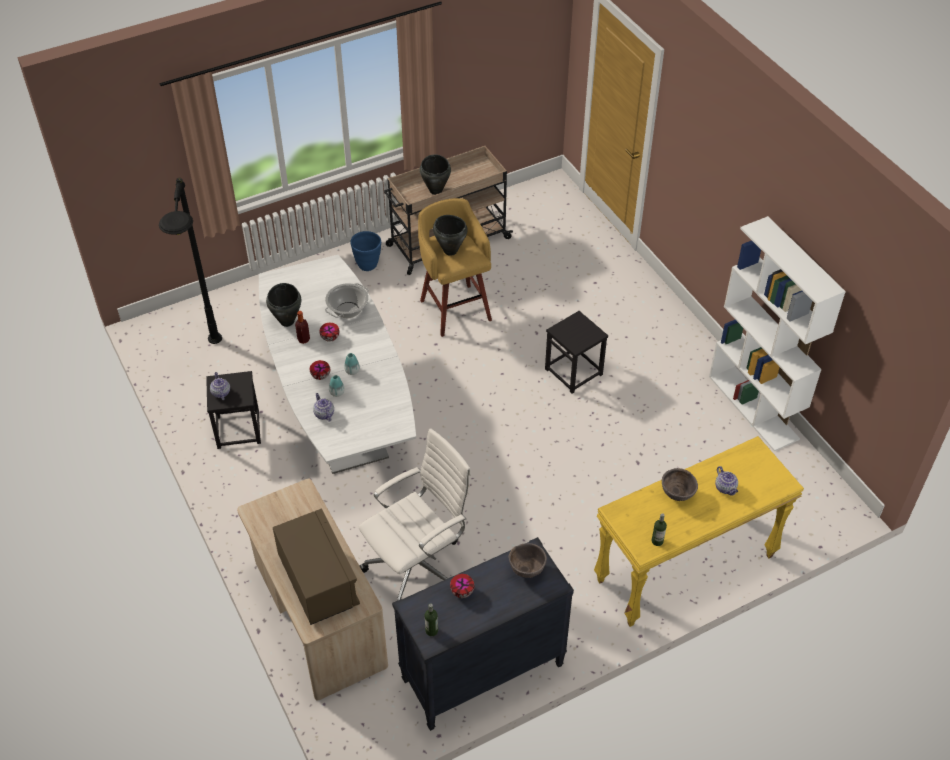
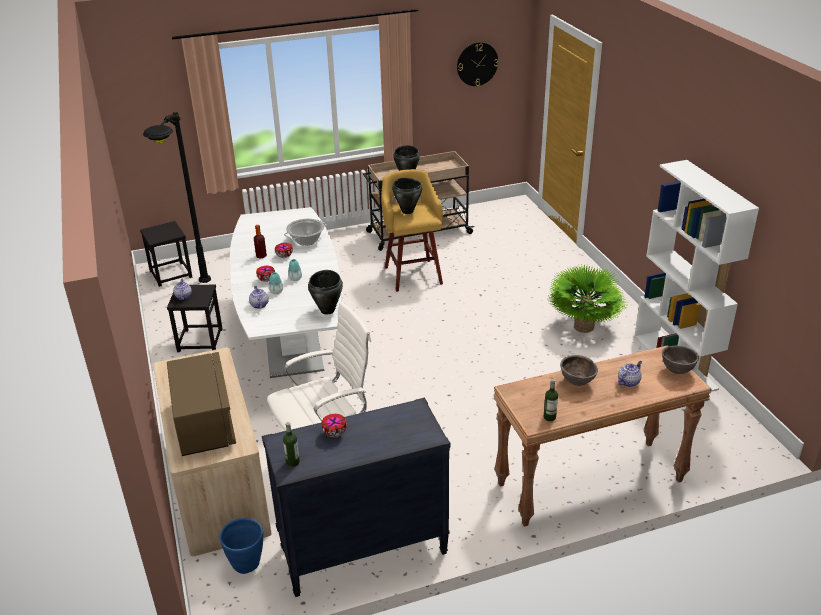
camera: 10 degrees right, 15 degrees down
black cooking pot [266,283,301,327] -> black cooking pot moved to [308,270,343,315]
blue planter [350,231,381,271] -> blue planter moved to [220,518,263,574]
brown bowl [509,543,547,578] -> brown bowl moved to [662,346,699,374]
black stool [545,311,608,394] -> black stool moved to [140,221,193,287]
yellow console table [594,436,804,627] -> brown console table [494,345,712,527]
teapot [715,466,738,496] -> teapot turned 120 degrees counterclockwise [618,361,642,387]
none -> wall clock [457,42,498,86]
none -> potted plant [548,264,627,333]

